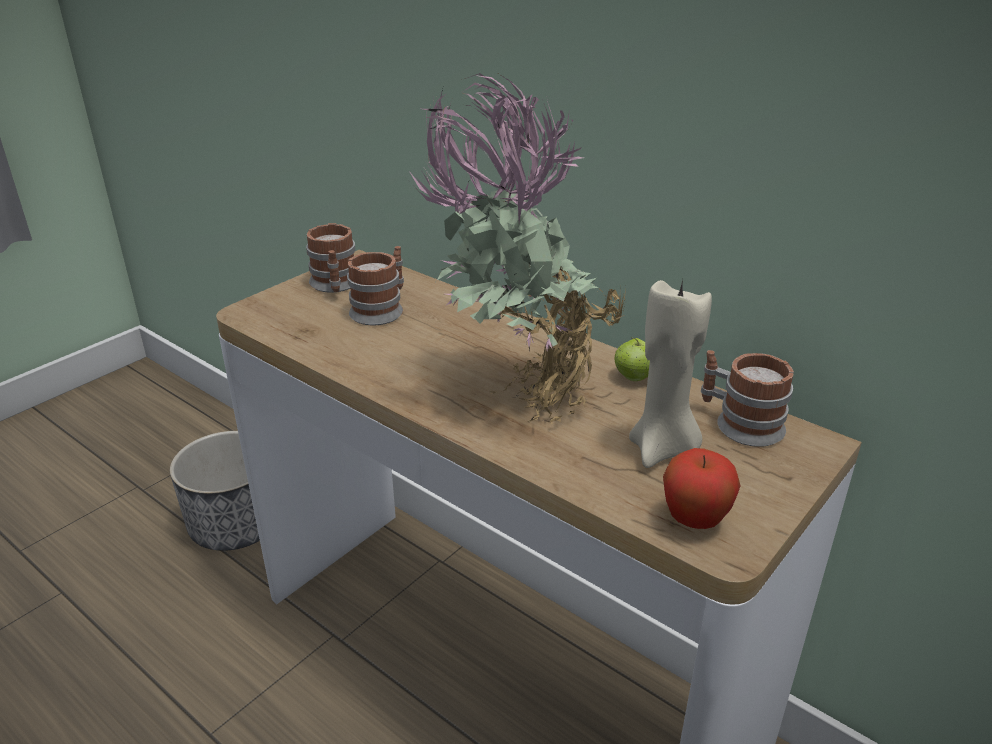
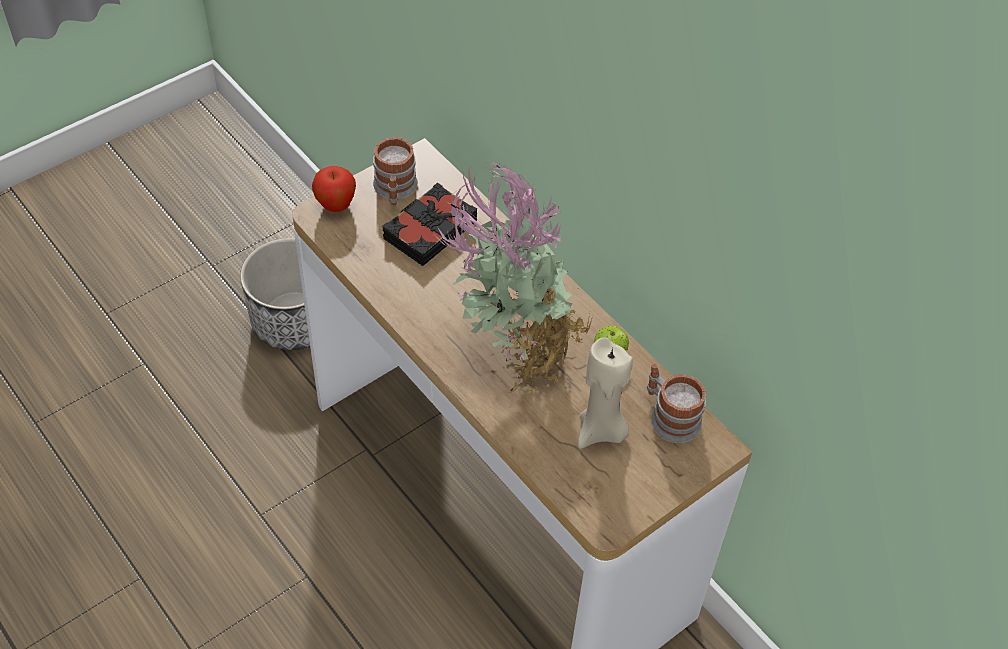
camera: 10 degrees right, 20 degrees up
mug [347,246,404,325] -> black book [382,183,477,266]
apple [663,448,741,529] -> apple moved to [312,166,356,212]

